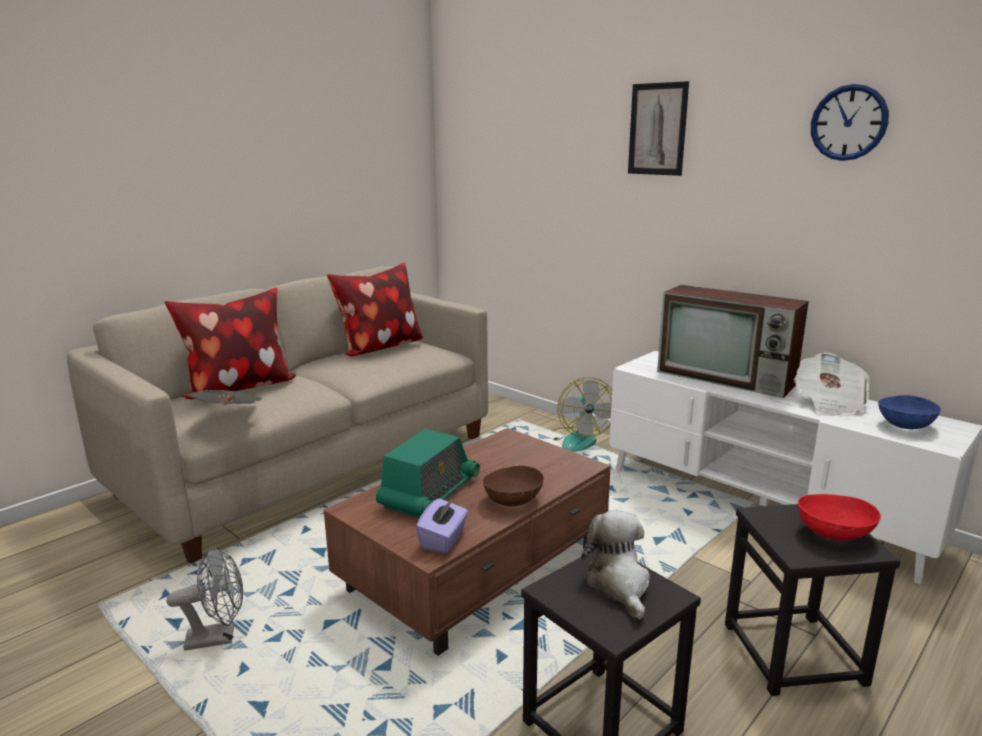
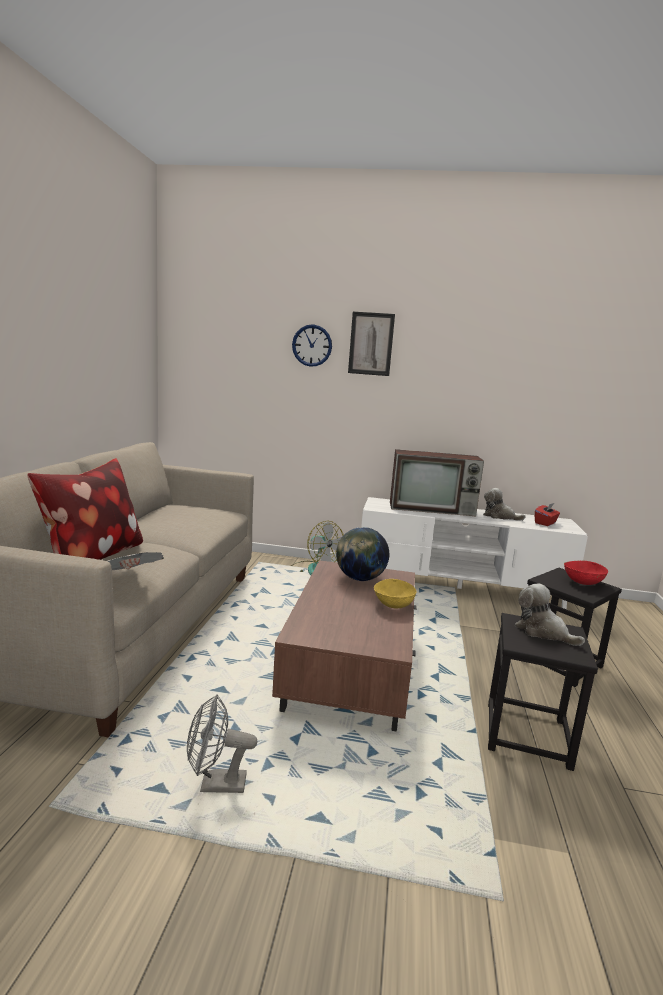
camera: 35 degrees left, 5 degrees down
grey fan [166,547,243,651] -> grey fan turned 135 degrees counterclockwise [187,695,257,793]
pillow [327,262,424,357] -> none
radio [376,429,480,518] -> none
purple tissue box [416,498,468,553] -> none
brown bowl [482,465,544,506] -> yellow bowl [374,579,417,608]
newspaper [794,352,870,416] -> plush toy [483,488,525,521]
wall clock [811,84,889,161] -> wall clock moved to [292,324,332,367]
blue bowl [878,395,941,429] -> red tissue box [535,503,560,526]
none -> globe [336,527,389,581]

